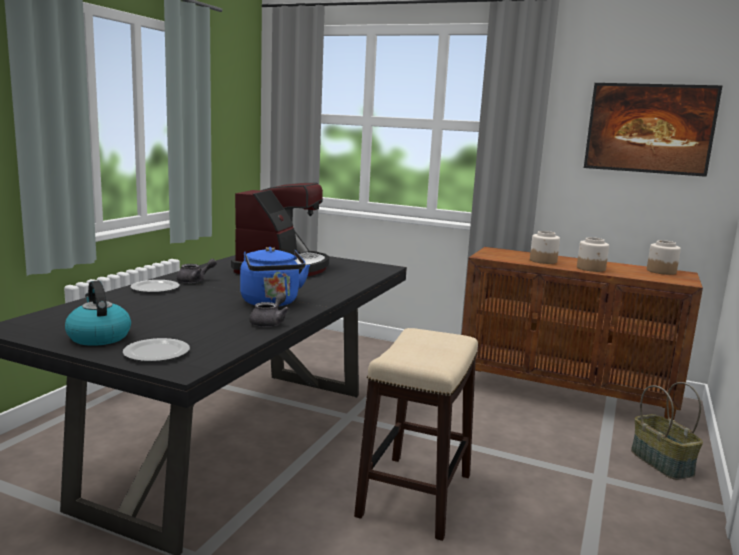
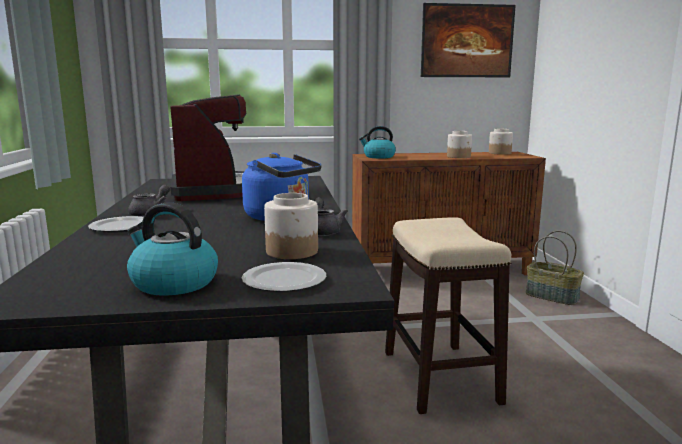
camera: 30 degrees left, 0 degrees up
jar [530,231,560,264] -> jar moved to [264,193,318,259]
none -> kettle [359,126,396,158]

